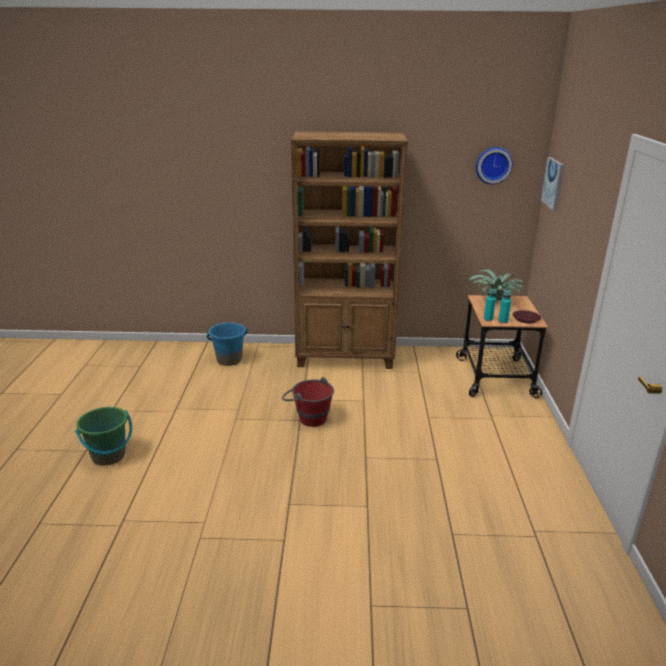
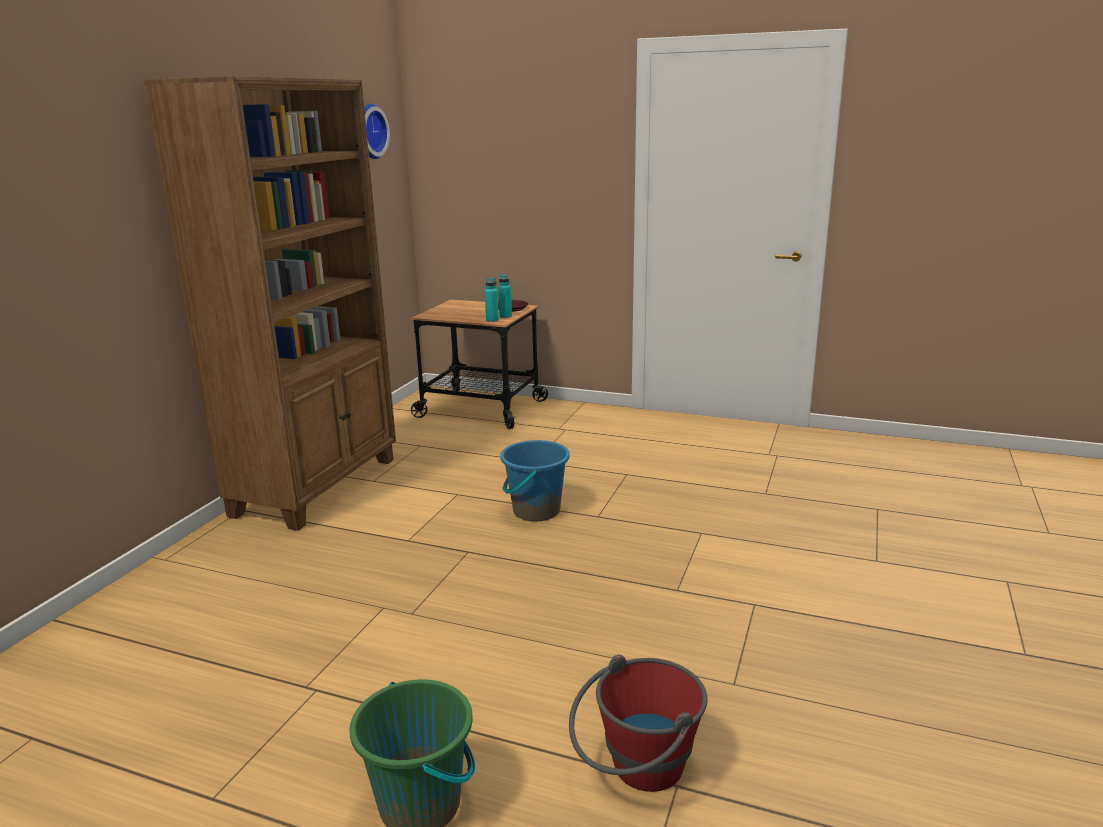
camera: 70 degrees left, 5 degrees down
blue bucket [207,323,248,366] -> blue bucket moved to [500,440,570,522]
red bucket [282,377,334,427] -> red bucket moved to [569,654,708,792]
potted plant [469,269,527,304] -> none
picture [541,157,564,211] -> none

